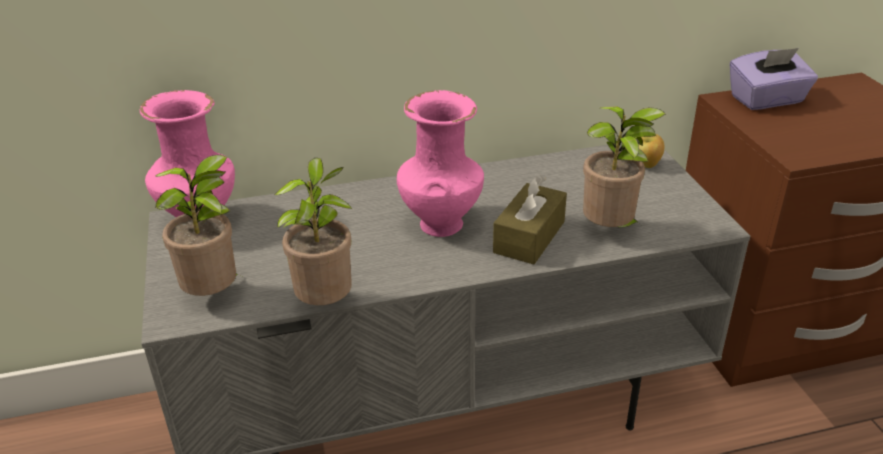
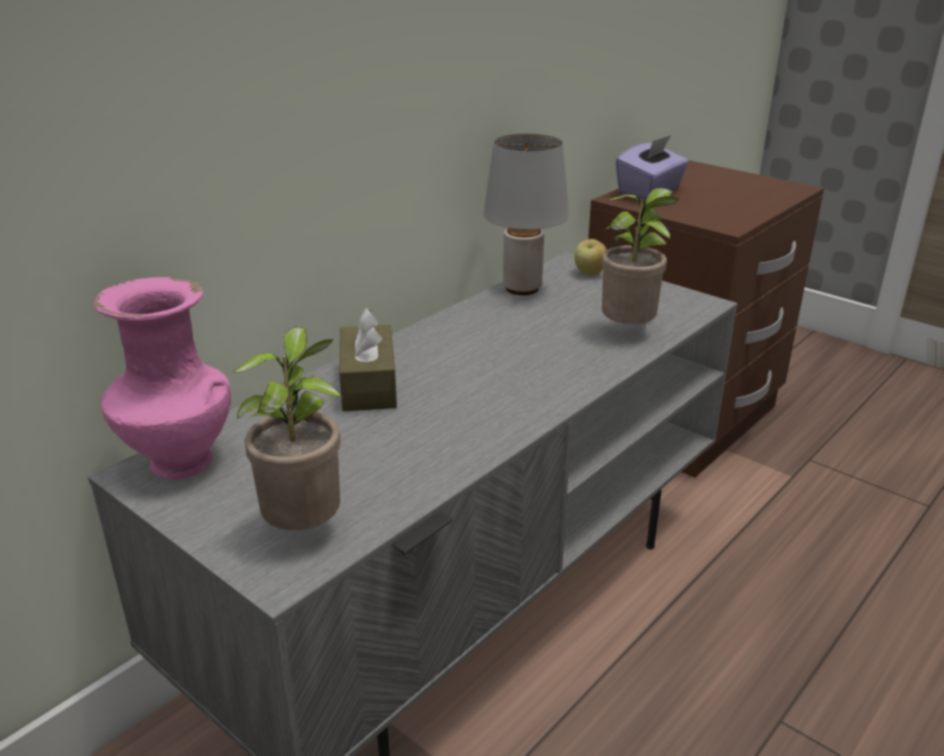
camera: 35 degrees left, 5 degrees down
potted plant [274,158,352,305] -> none
pink vase [397,90,484,237] -> none
brown tissue box [493,175,567,265] -> brown tissue box moved to [339,308,397,411]
none -> grey table lamp [483,134,569,295]

